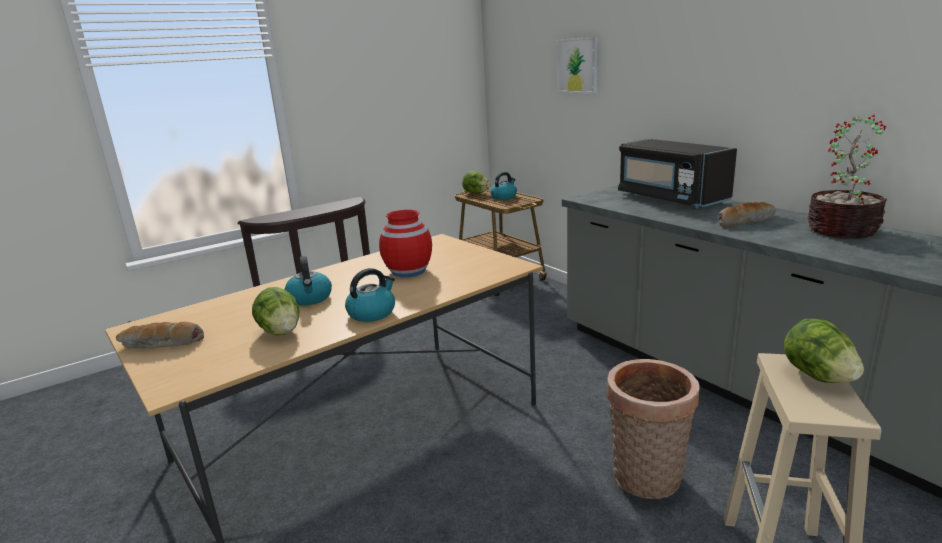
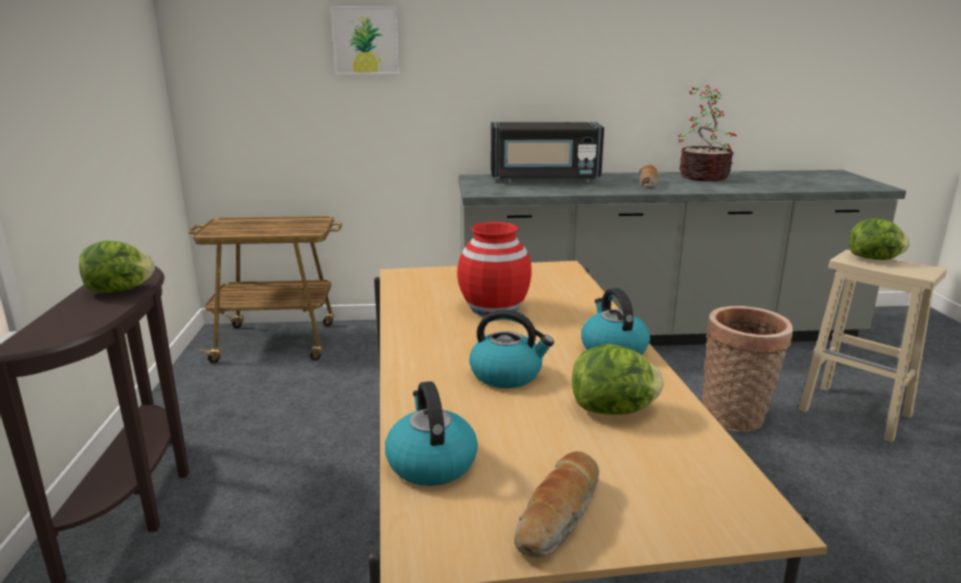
camera: 60 degrees left, 0 degrees up
lettuce [462,171,491,193] -> lettuce moved to [79,241,155,293]
kettle [490,172,517,200] -> kettle moved to [385,381,478,486]

